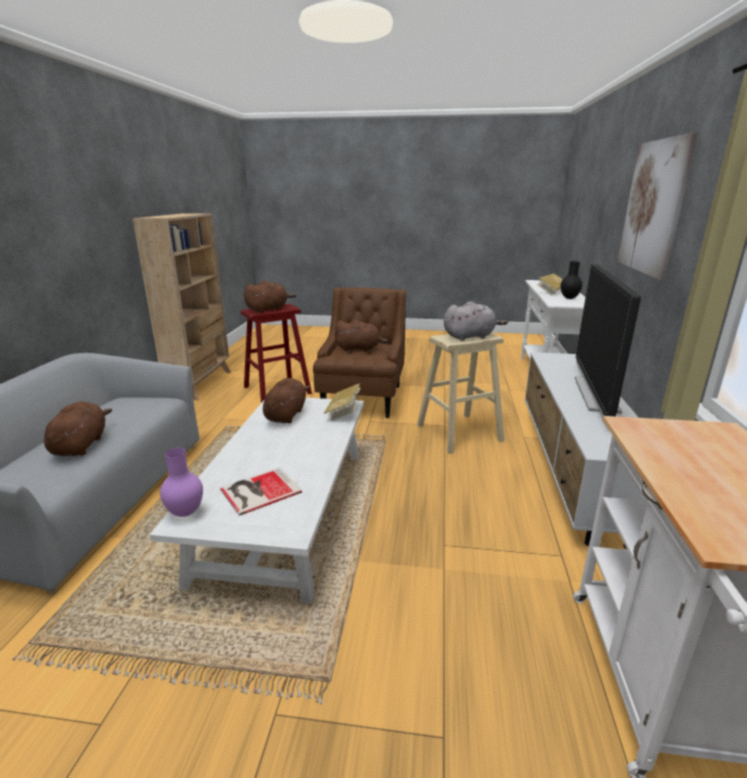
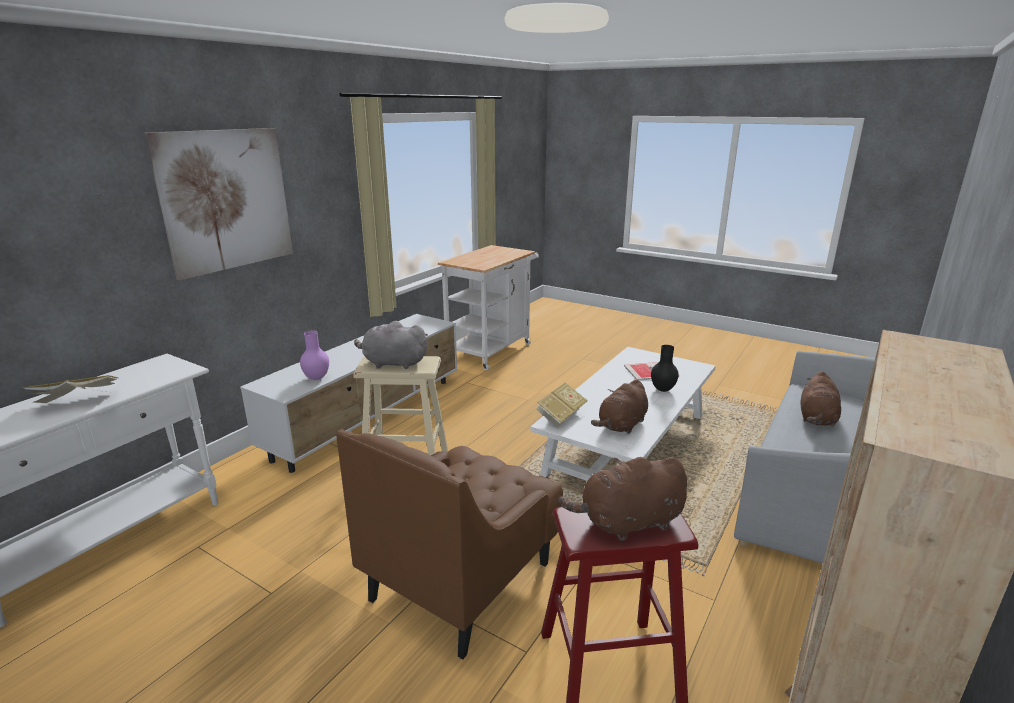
camera: 155 degrees left, 0 degrees up
purple vase [160,448,203,517] -> purple vase moved to [300,331,329,380]
brown plush toy [334,319,388,352] -> none
black vase [561,261,582,299] -> black vase moved to [651,345,679,392]
television [575,264,641,417] -> none

